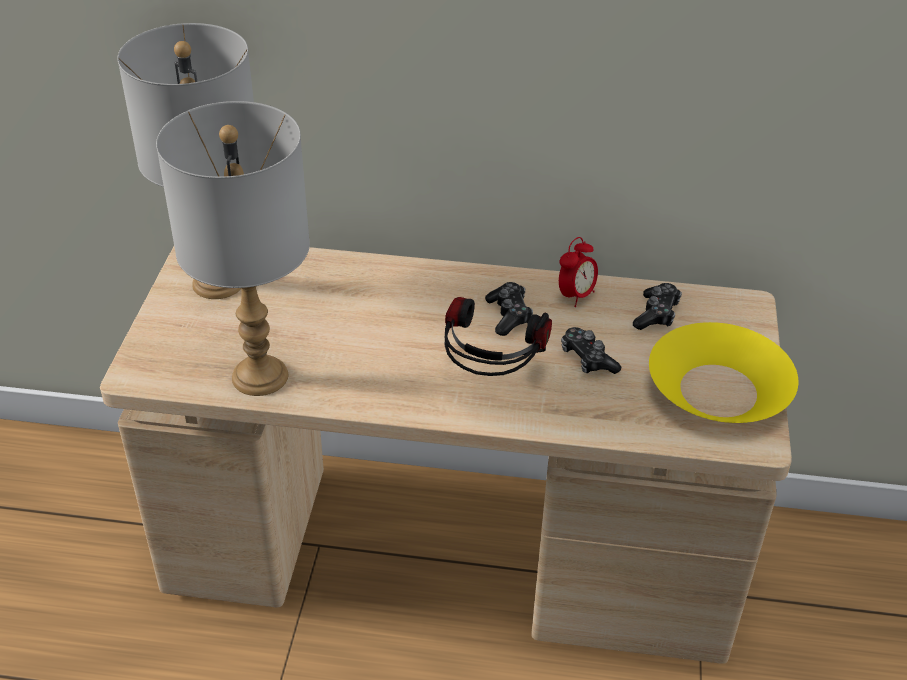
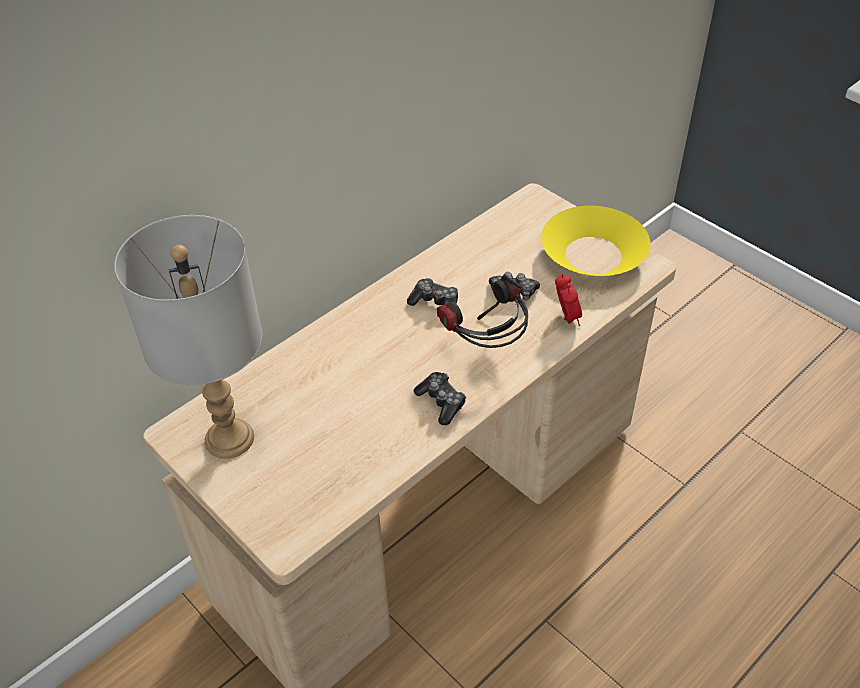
camera: 50 degrees left, 5 degrees up
grey table lamp [156,101,310,396] -> none
alarm clock [559,237,598,307] -> alarm clock moved to [555,274,582,326]
game controller [633,283,682,330] -> game controller moved to [414,372,466,425]

